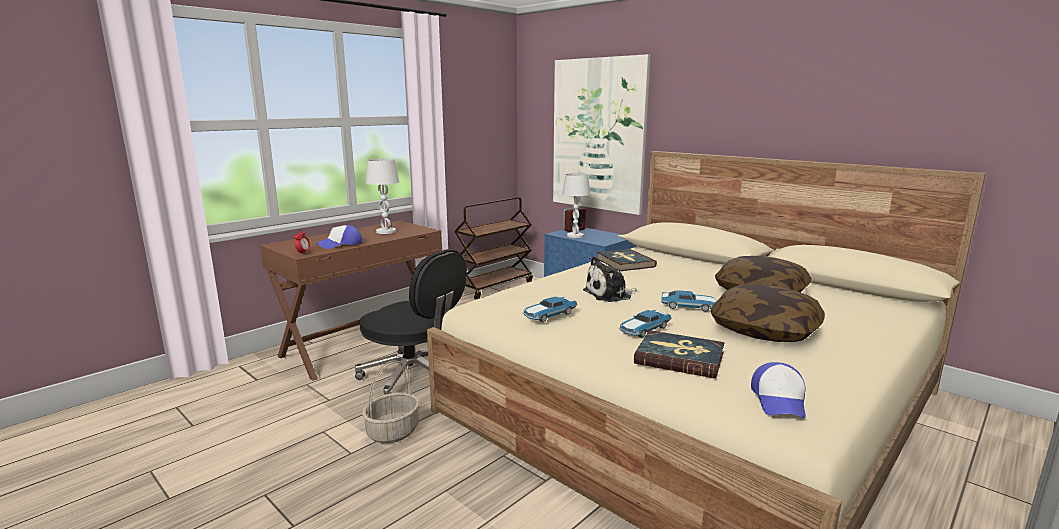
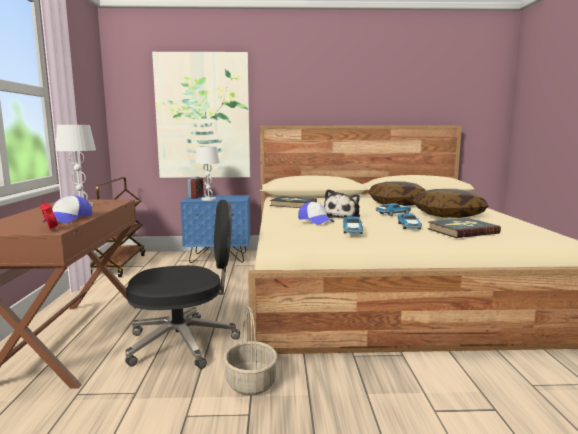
camera: 45 degrees left, 5 degrees down
cap [751,362,806,419] -> cap moved to [298,202,334,224]

